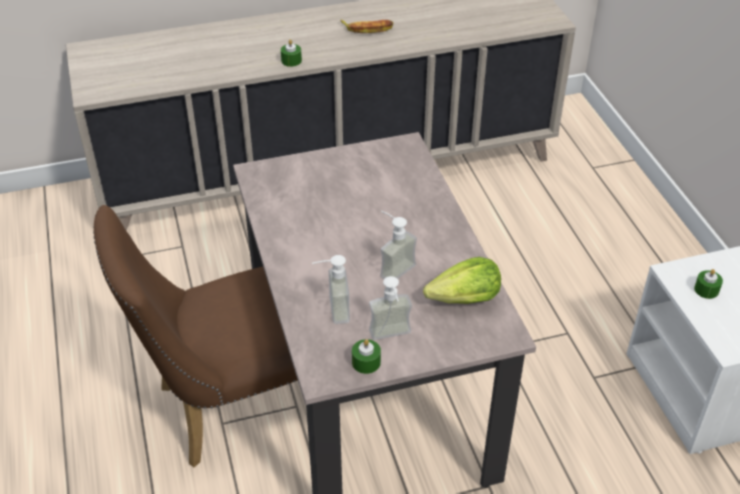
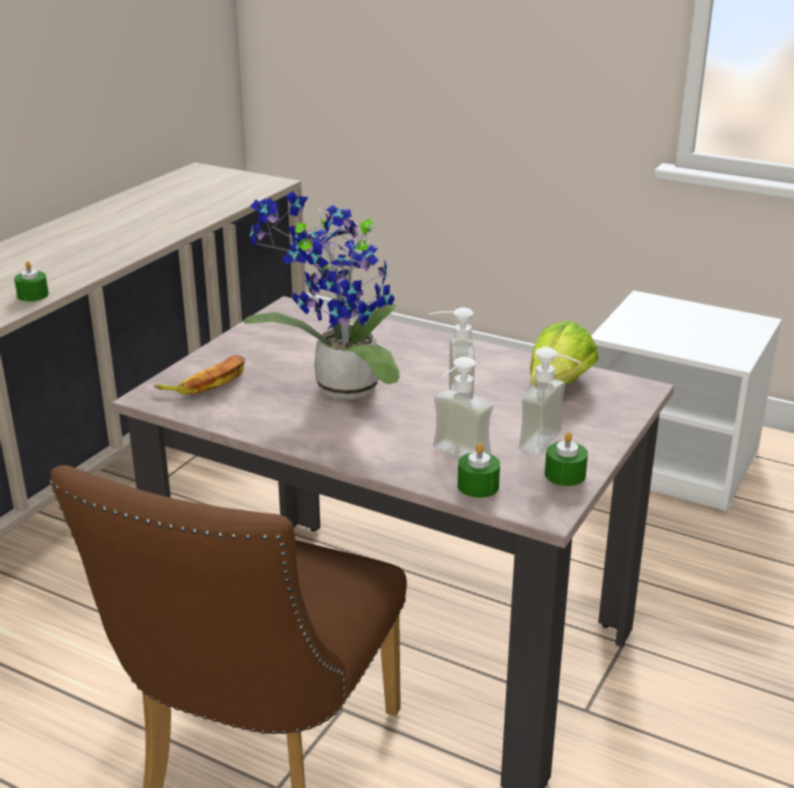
camera: 45 degrees left, 15 degrees down
banana [340,20,393,33] -> banana moved to [154,355,245,395]
green candle [694,269,723,299] -> green candle moved to [458,443,500,498]
none -> potted plant [243,191,400,399]

